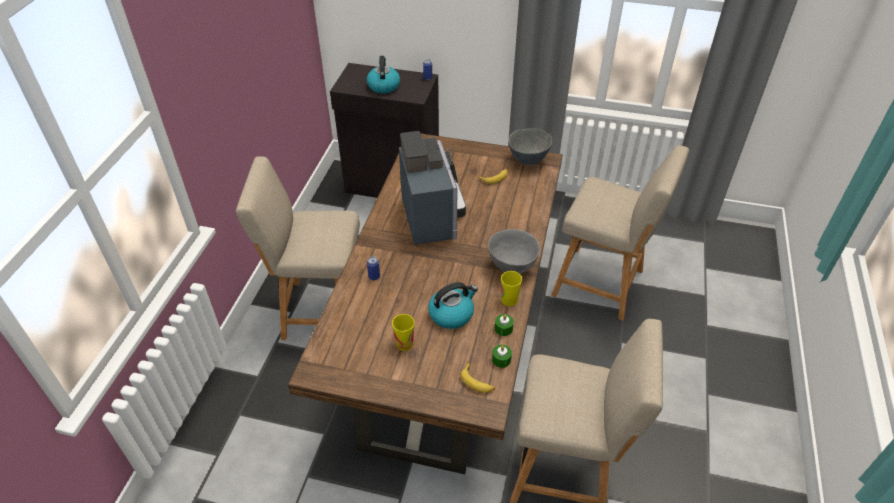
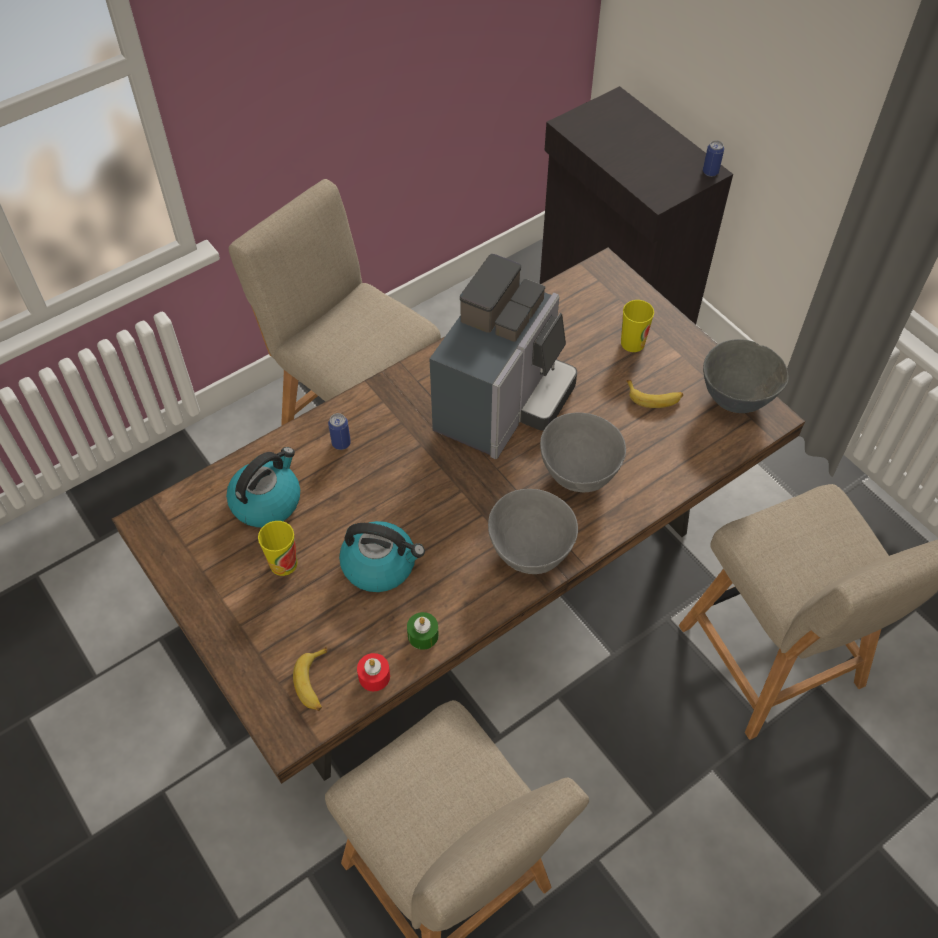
camera: 40 degrees right, 10 degrees up
kettle [367,56,400,93] -> kettle moved to [226,447,300,528]
green candle [492,345,512,368] -> red candle [357,653,390,691]
cup [501,271,522,306] -> cup moved to [621,300,654,352]
none -> grey bowl [540,413,626,492]

